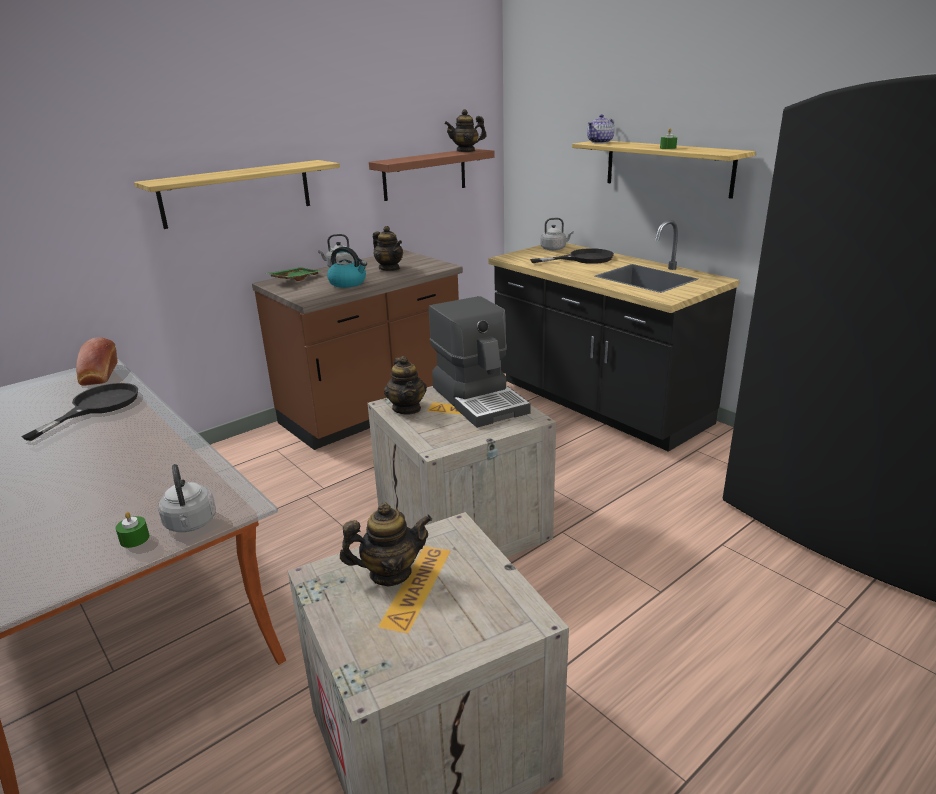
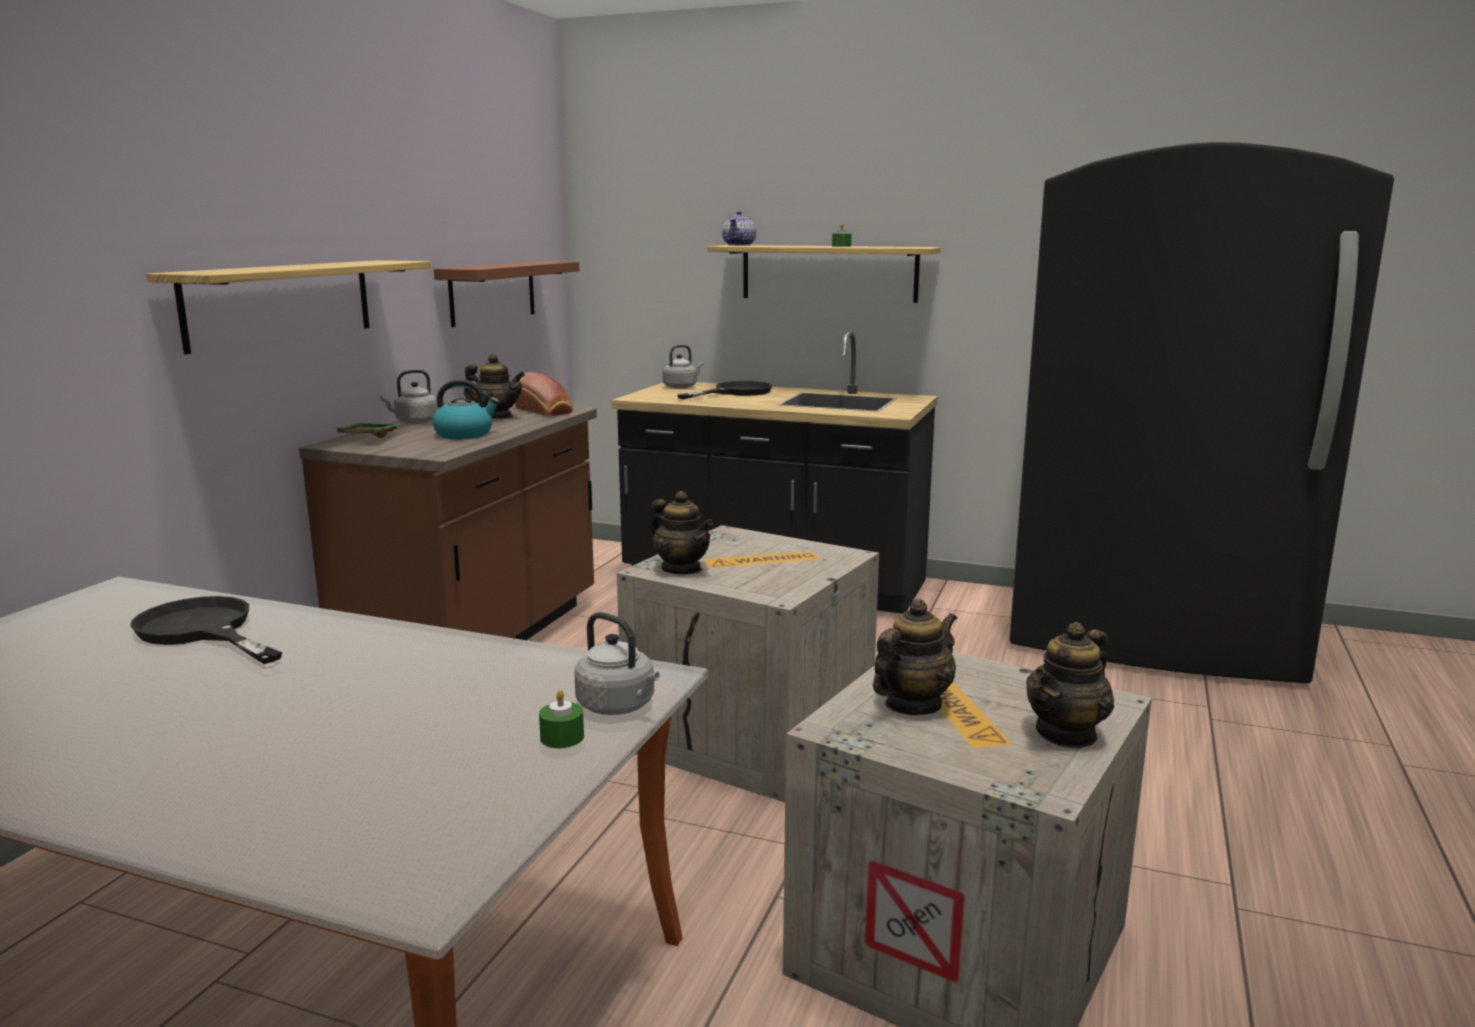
camera: 30 degrees left, 10 degrees down
black frying pan [21,383,138,441] -> black frying pan turned 45 degrees counterclockwise [130,596,282,664]
bread [76,337,118,386] -> bread moved to [515,372,573,416]
coffee machine [429,296,531,428] -> none
teapot [444,109,487,152] -> teapot moved to [1026,622,1114,749]

